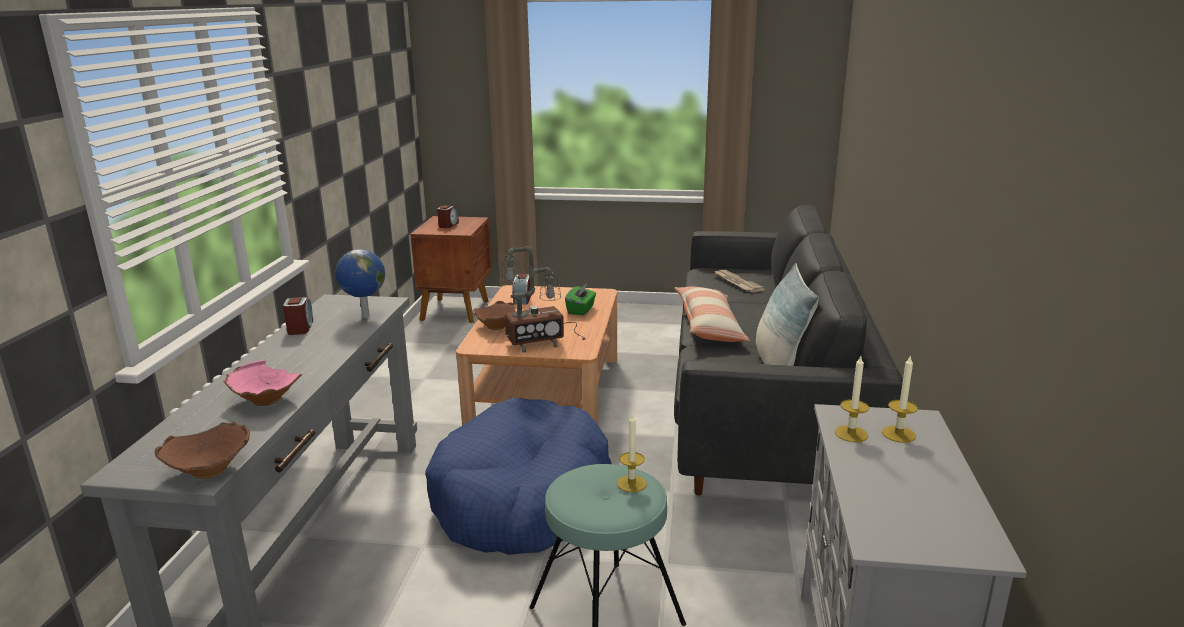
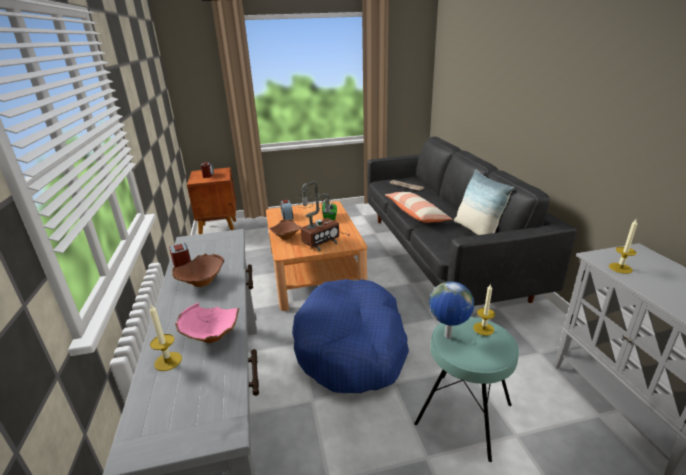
camera: 20 degrees left, 5 degrees up
brown bowl [154,421,250,479] -> brown bowl moved to [172,254,224,287]
globe [336,249,385,318] -> globe moved to [429,281,474,339]
candle [882,355,918,443] -> candle moved to [150,305,182,371]

